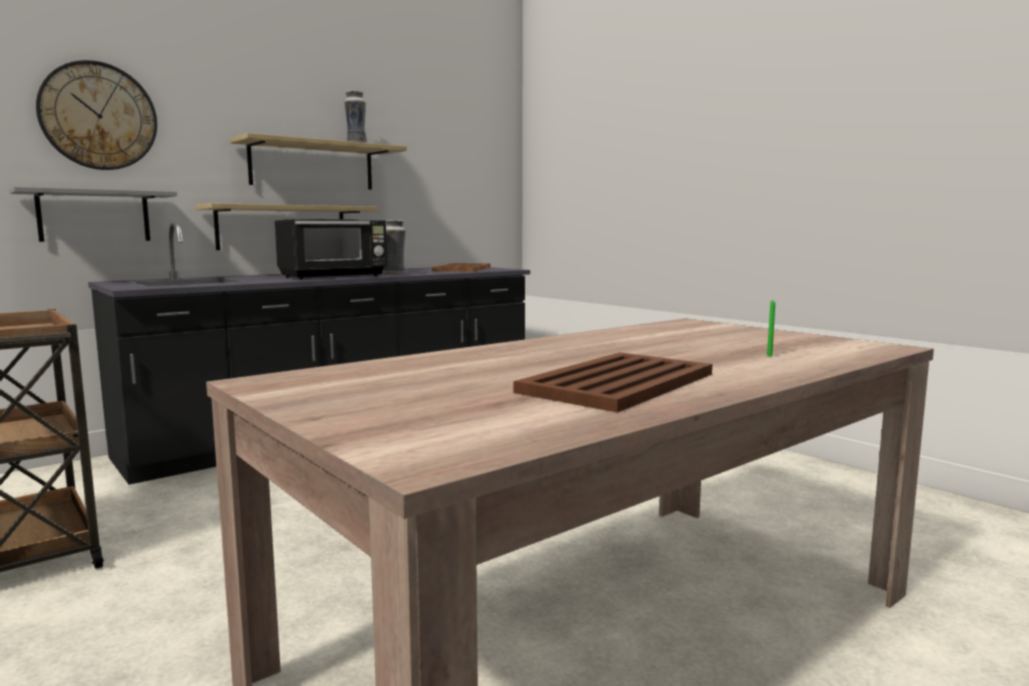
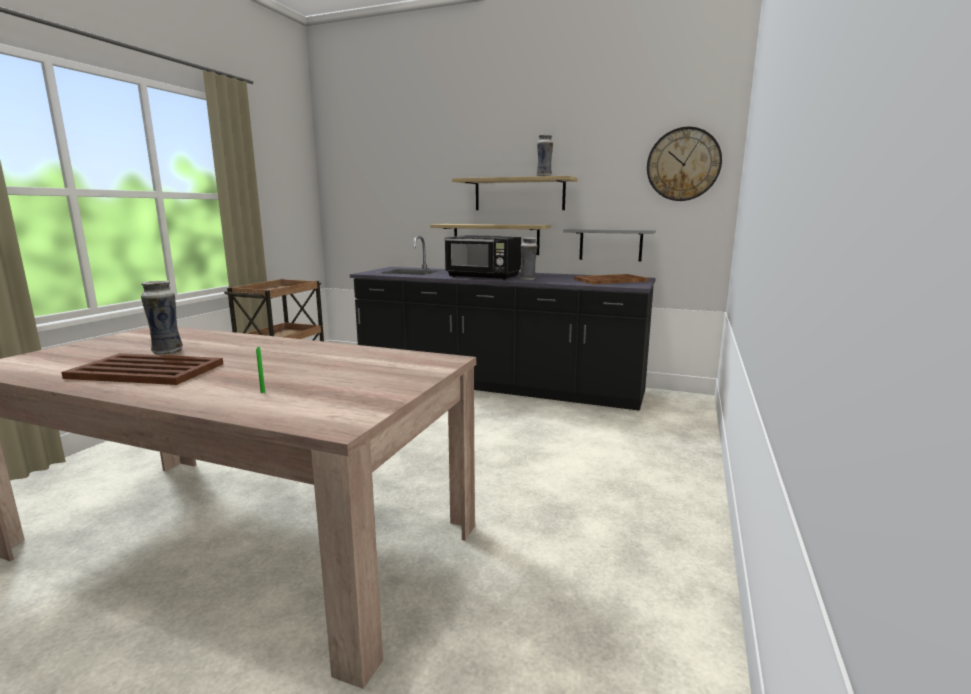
camera: 60 degrees right, 5 degrees up
grey shelf [10,187,177,242] -> grey shelf moved to [563,228,656,262]
wall clock [36,60,157,170] -> wall clock moved to [647,127,722,201]
none -> vase [141,281,183,355]

